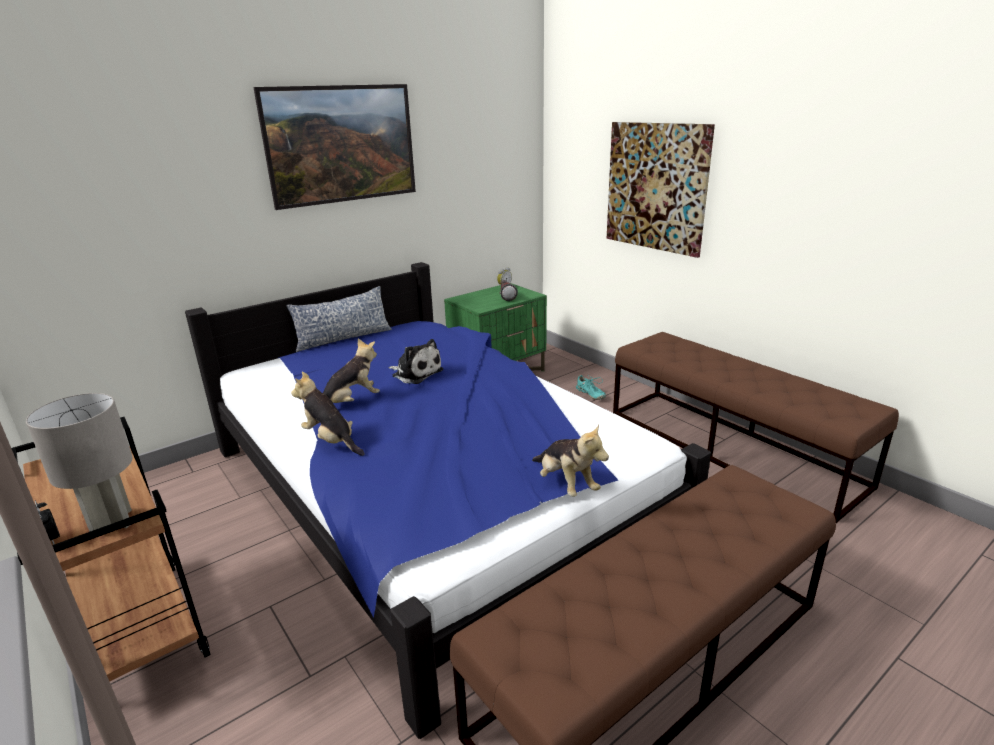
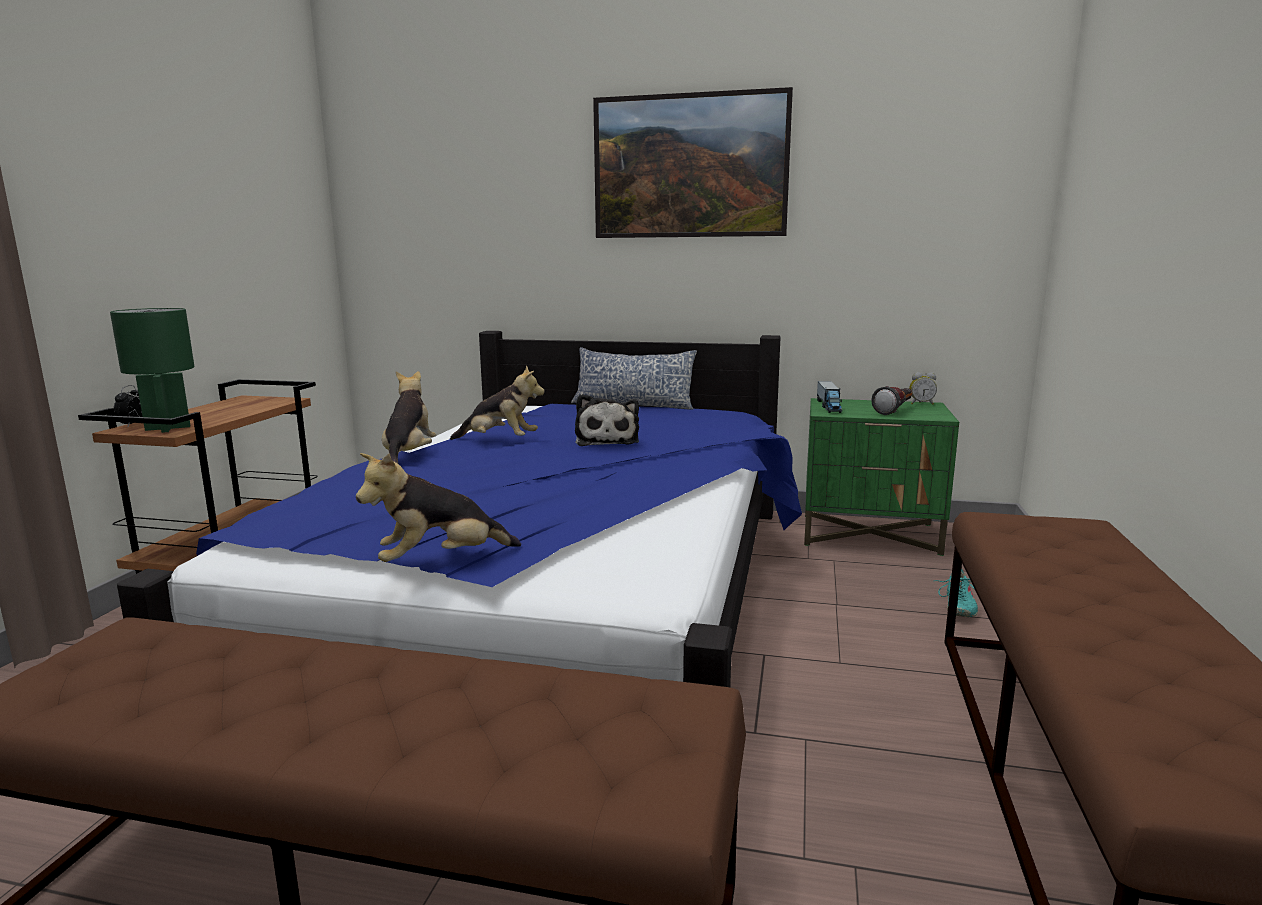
camera: 50 degrees right, 10 degrees down
grey table lamp [26,393,133,532] -> green table lamp [110,308,194,433]
plush toy [532,424,609,497] -> plush toy turned 45 degrees clockwise [356,453,521,562]
picture [607,122,715,258] -> none
none -> toy truck [817,381,842,413]

